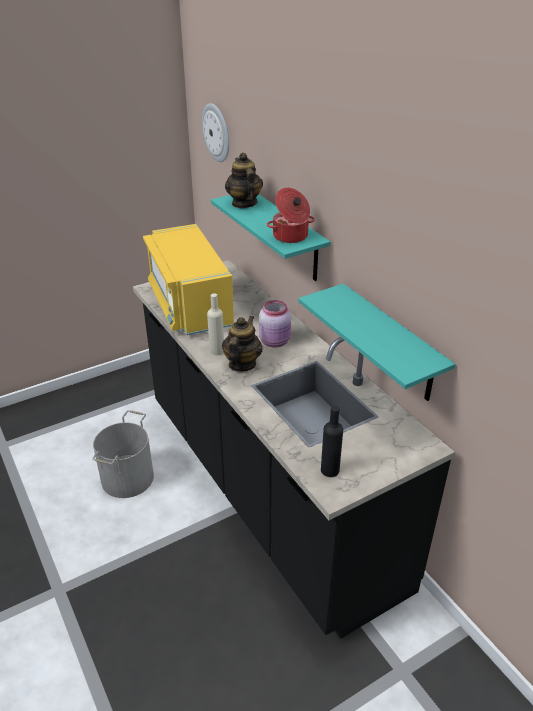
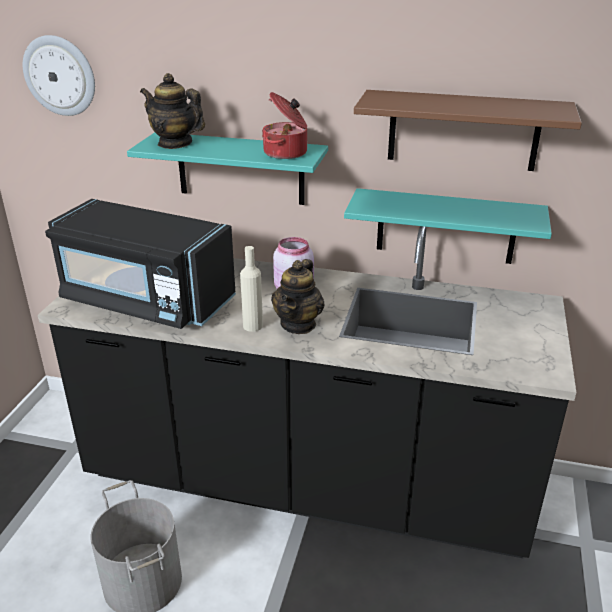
camera: 45 degrees left, 5 degrees down
yellow microwave [143,224,234,335] -> black microwave [45,199,236,329]
teapot [222,316,262,372] -> teapot turned 135 degrees counterclockwise [271,259,325,334]
black bottle [321,406,343,477] -> none
none -> brown shelf [354,90,582,171]

